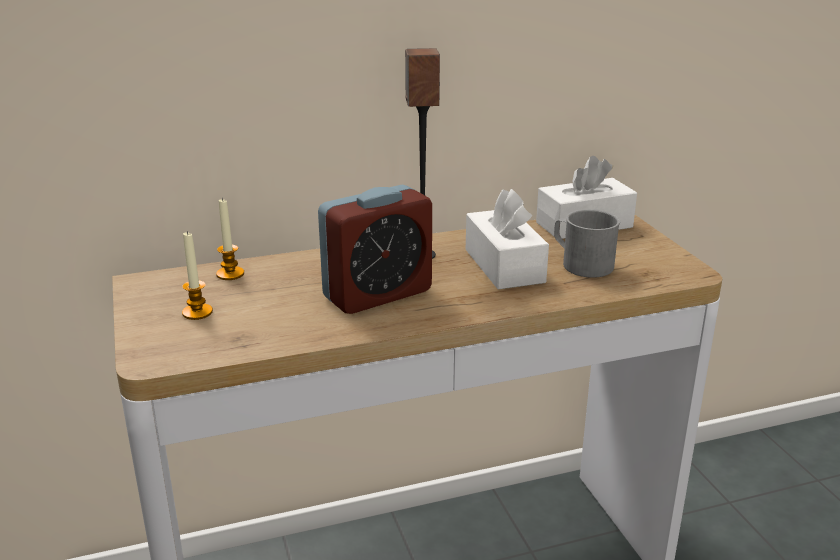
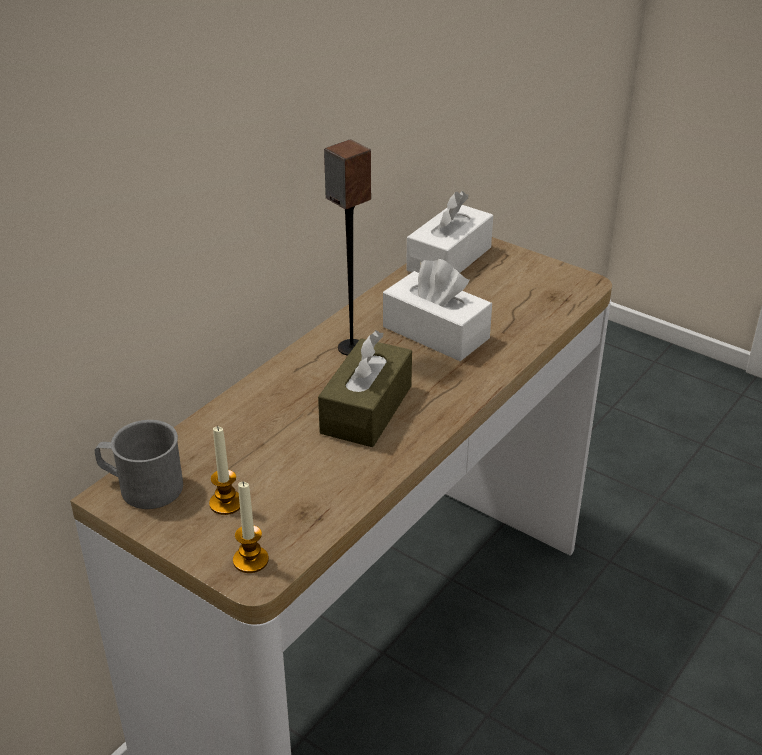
camera: 35 degrees left, 10 degrees up
candle [216,198,244,280] -> candle moved to [233,482,269,573]
alarm clock [318,185,432,314] -> brown tissue box [318,330,412,447]
grey mug [554,209,620,278] -> grey mug moved to [95,420,183,509]

